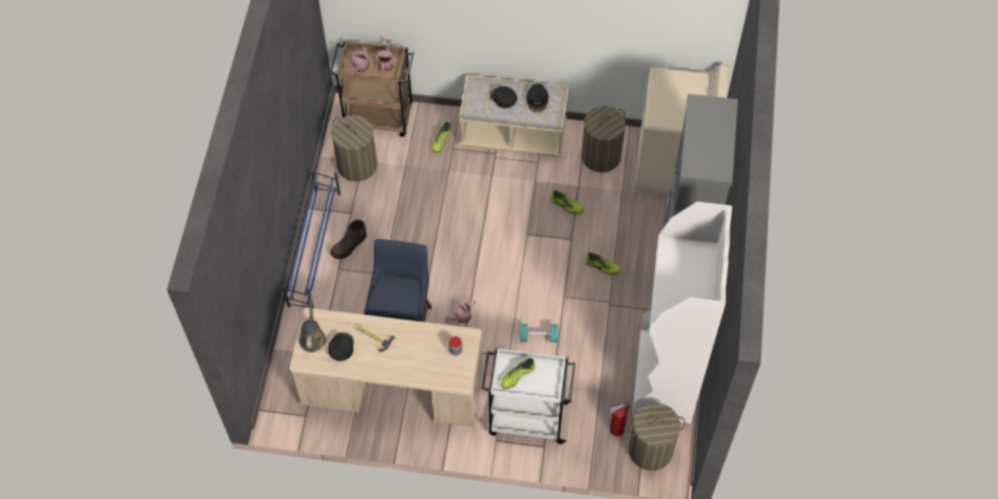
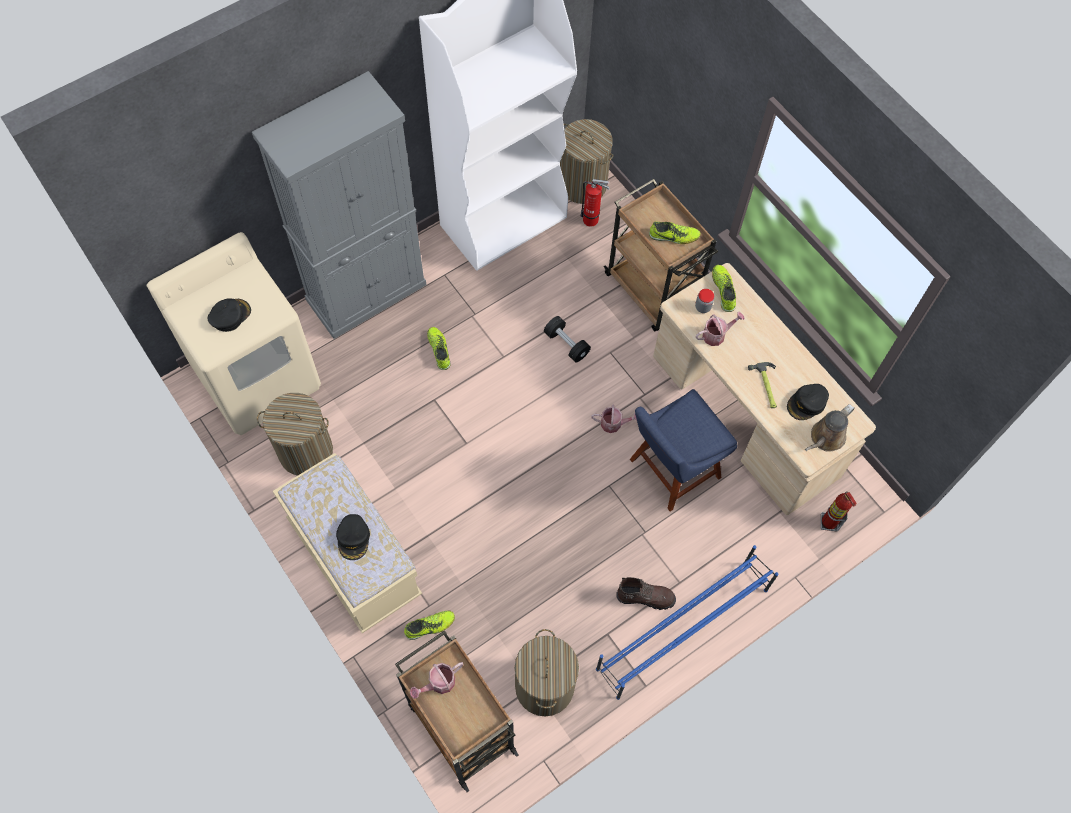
camera: 135 degrees left, 5 degrees up
watering can [349,47,369,74] -> watering can moved to [696,312,745,346]
white cart [481,348,575,444] -> brown cart [604,179,718,331]
turquoise dumbbell [519,324,559,342] -> black dumbbell [544,316,591,362]
black cap [526,84,549,112] -> black cap moved to [207,298,251,332]
shoe [550,190,584,214] -> shoe moved to [712,265,736,312]
none -> fire extinguisher [821,492,857,531]

